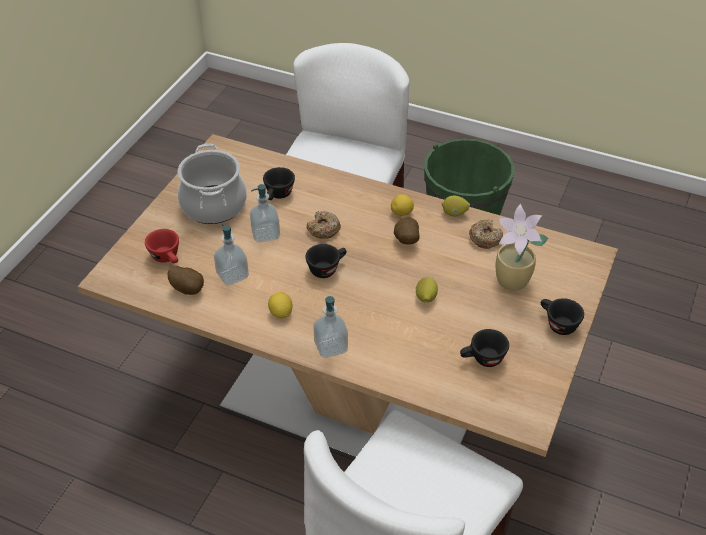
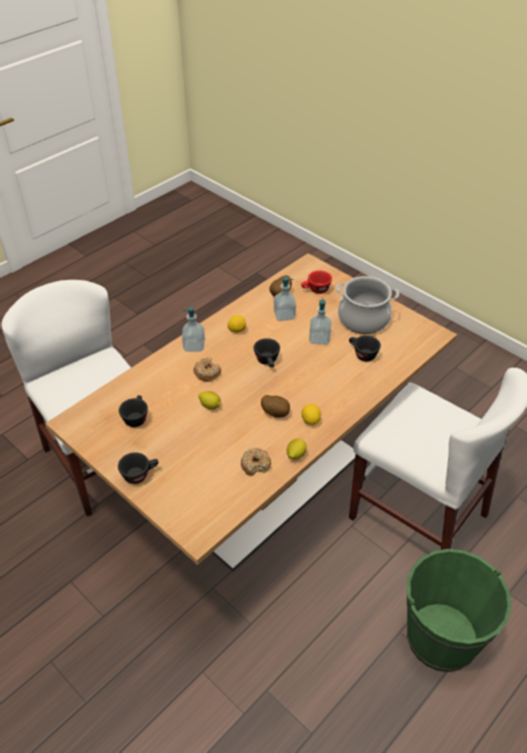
camera: 110 degrees right, 0 degrees up
donut [306,211,341,239] -> donut moved to [193,357,221,382]
potted plant [496,204,548,291] -> none

